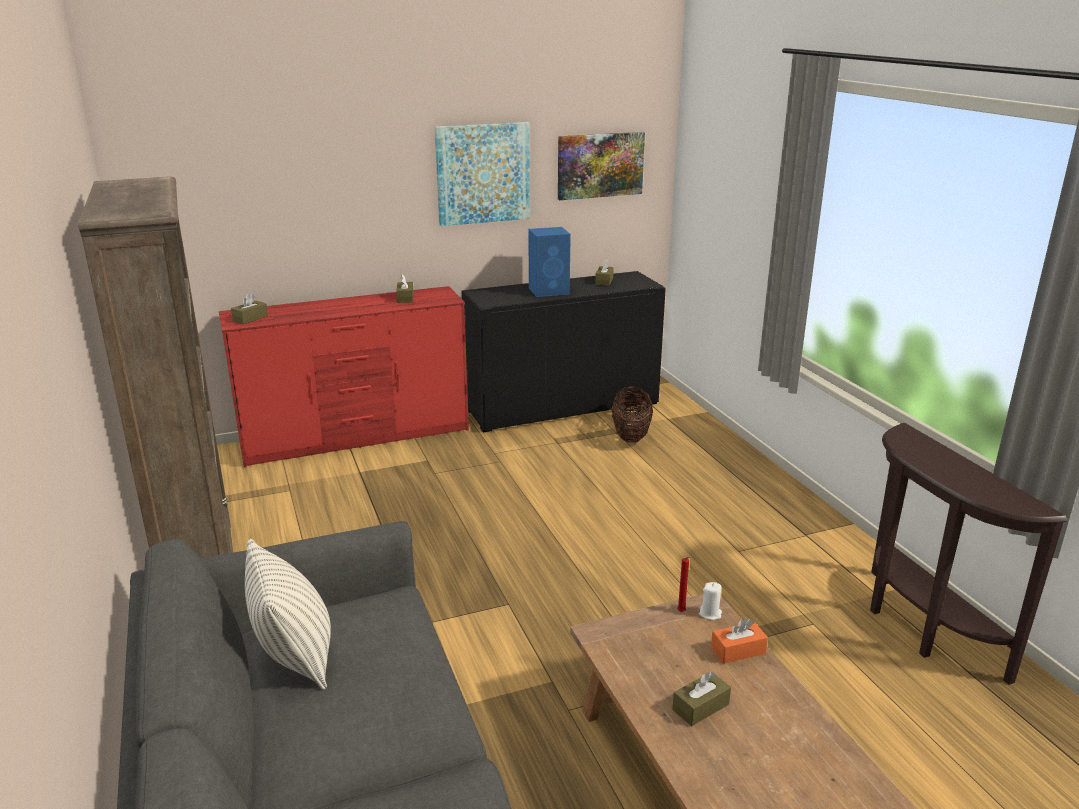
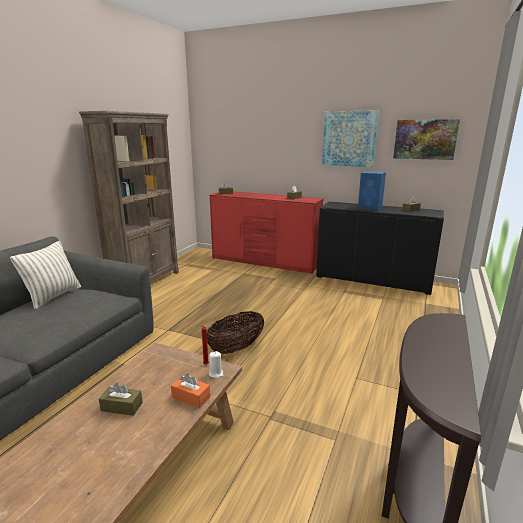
camera: 45 degrees right, 5 degrees down
basket [611,386,653,443] -> basket moved to [207,311,264,354]

